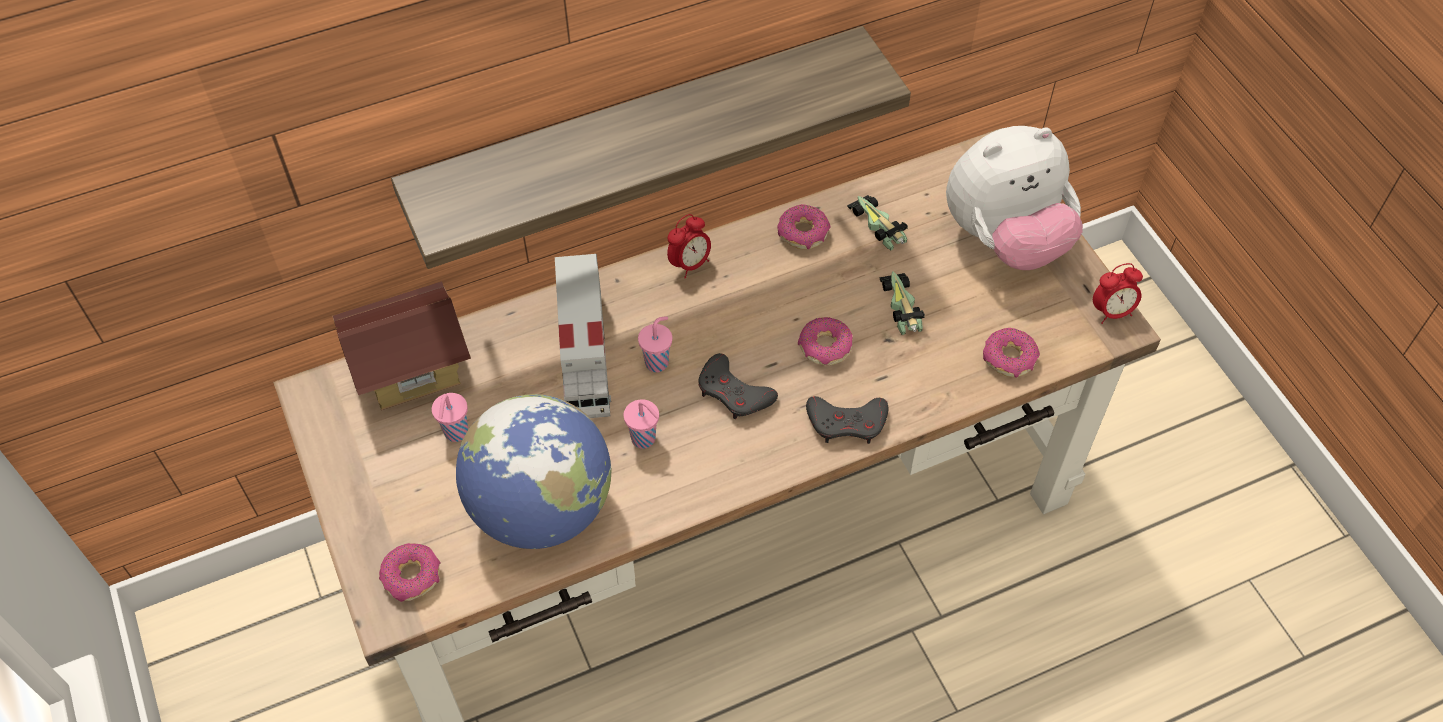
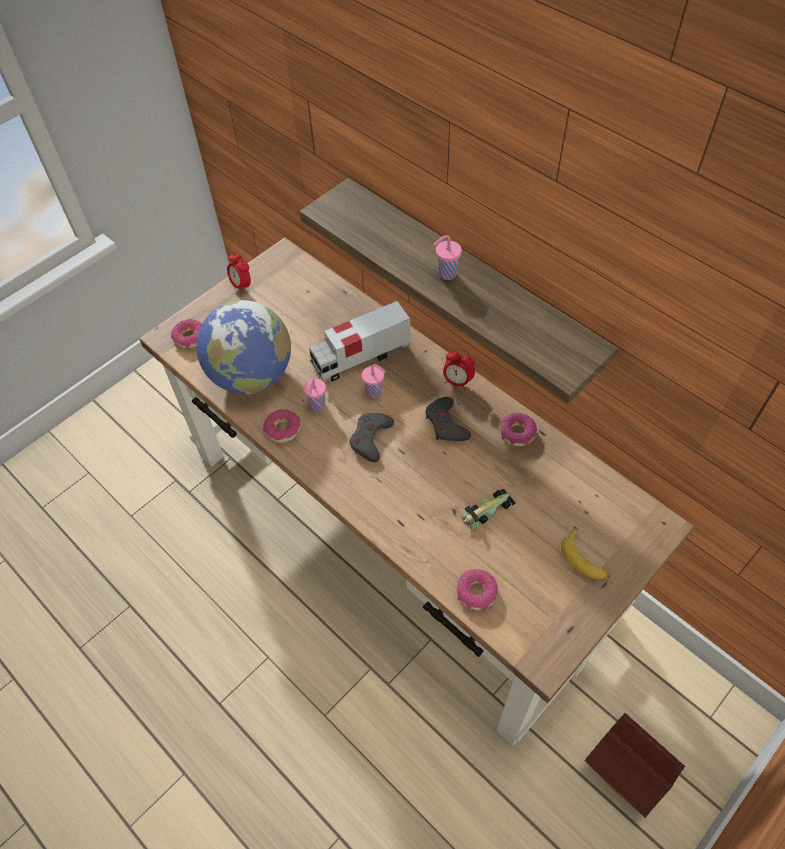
camera: 70 degrees right, 0 degrees up
toy house [333,281,471,410] -> toy house moved to [585,713,686,818]
pink cup [432,393,468,442] -> pink cup moved to [433,235,462,280]
donut [798,317,853,365] -> donut moved to [263,409,301,443]
grey game controller [806,396,888,444] -> grey game controller moved to [425,397,471,441]
toy car [847,195,908,250] -> none
plush toy [946,126,1083,270] -> banana [561,526,610,580]
alarm clock [1093,263,1143,324] -> alarm clock moved to [227,252,251,294]

